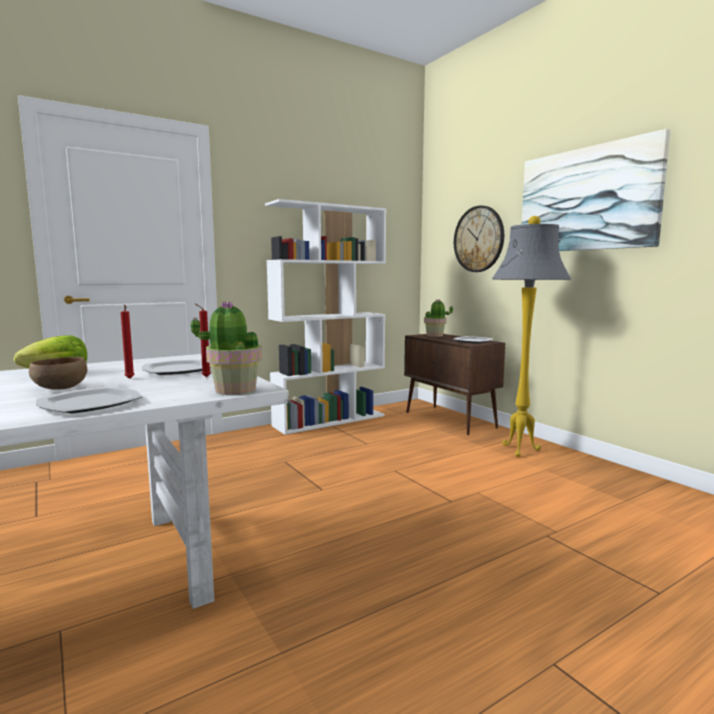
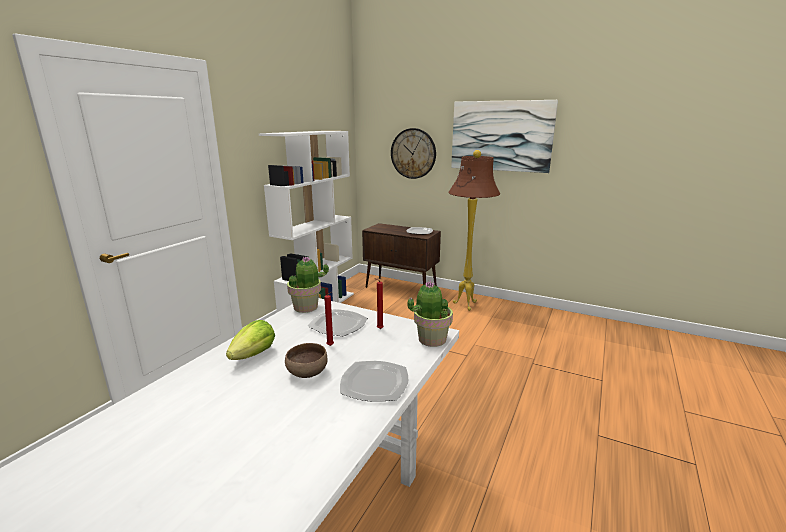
camera: 30 degrees left, 10 degrees up
potted plant [424,299,453,337] -> potted plant moved to [287,256,329,313]
grey floor lamp [492,216,571,457] -> brown floor lamp [448,150,500,311]

